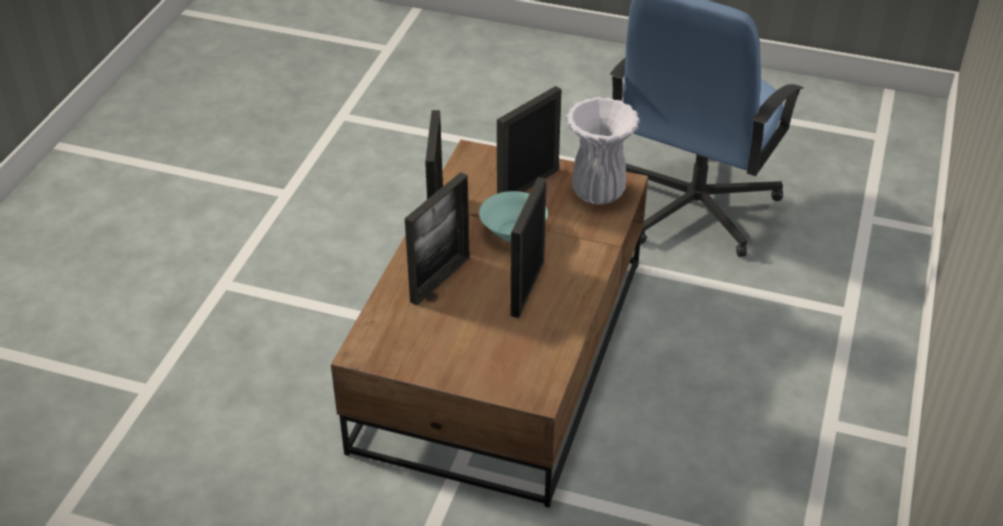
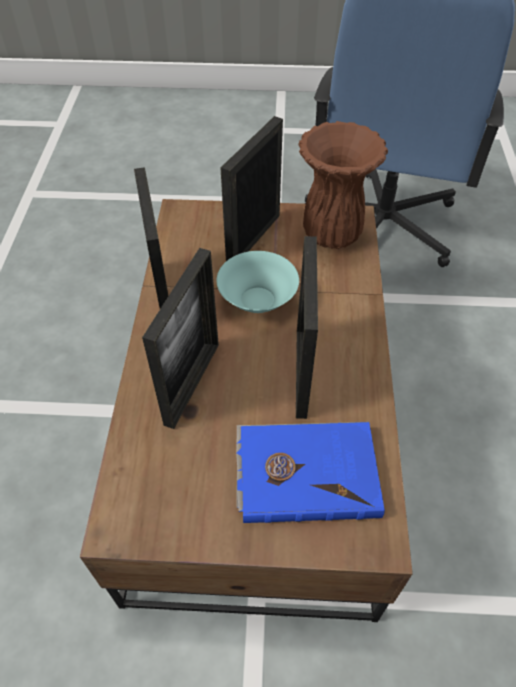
camera: 15 degrees left, 10 degrees up
white vase [566,97,640,205] -> brown vase [298,121,388,249]
none -> blue book [236,422,385,523]

